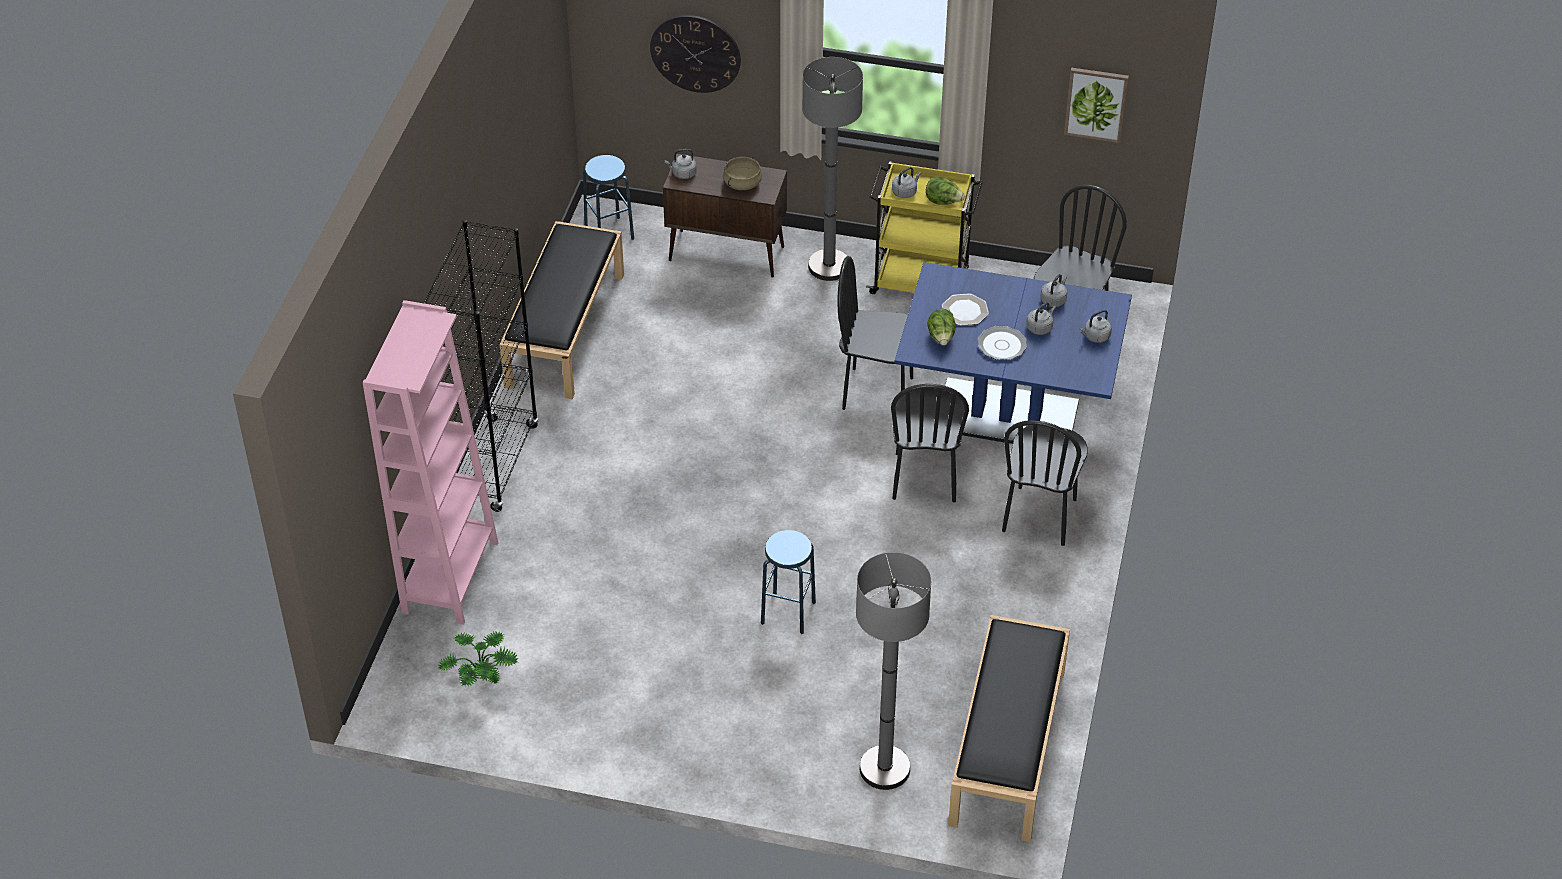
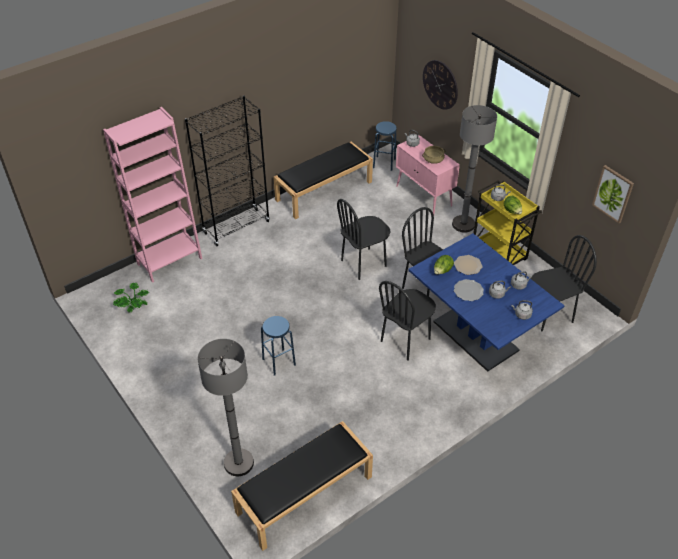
camera: 40 degrees right, 0 degrees up
brown cabinet [663,154,787,278] -> pink cabinet [396,135,460,214]
black chair [1002,420,1088,546] -> black chair moved to [337,199,391,280]

